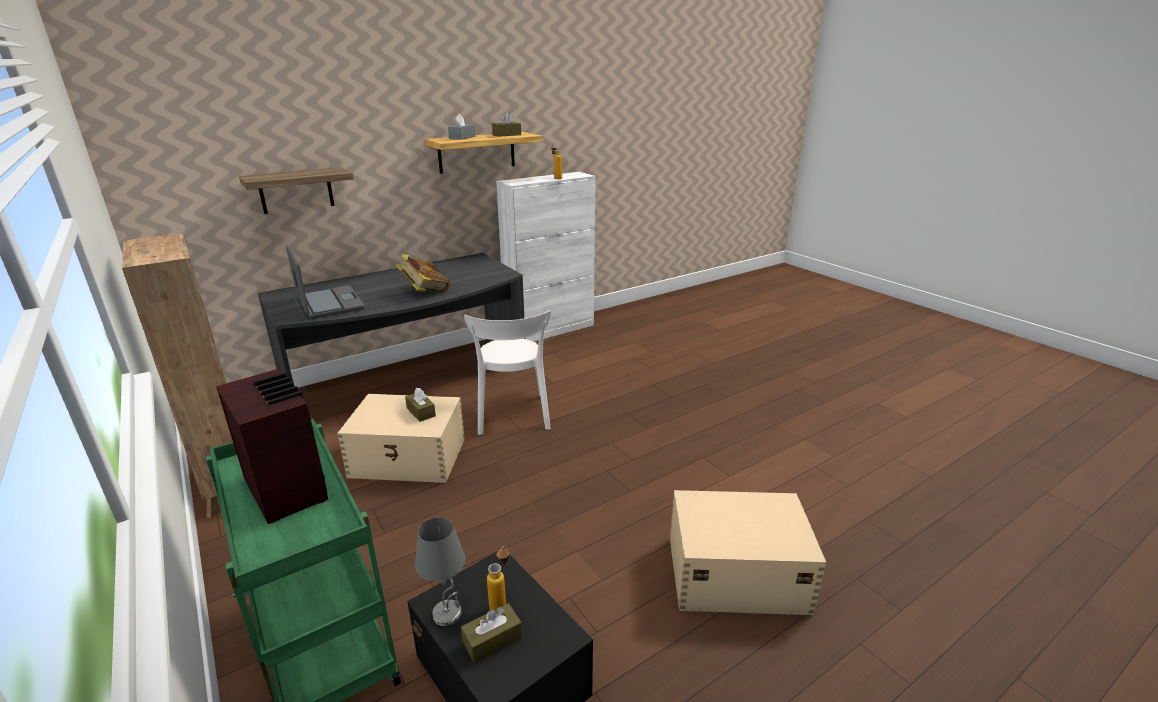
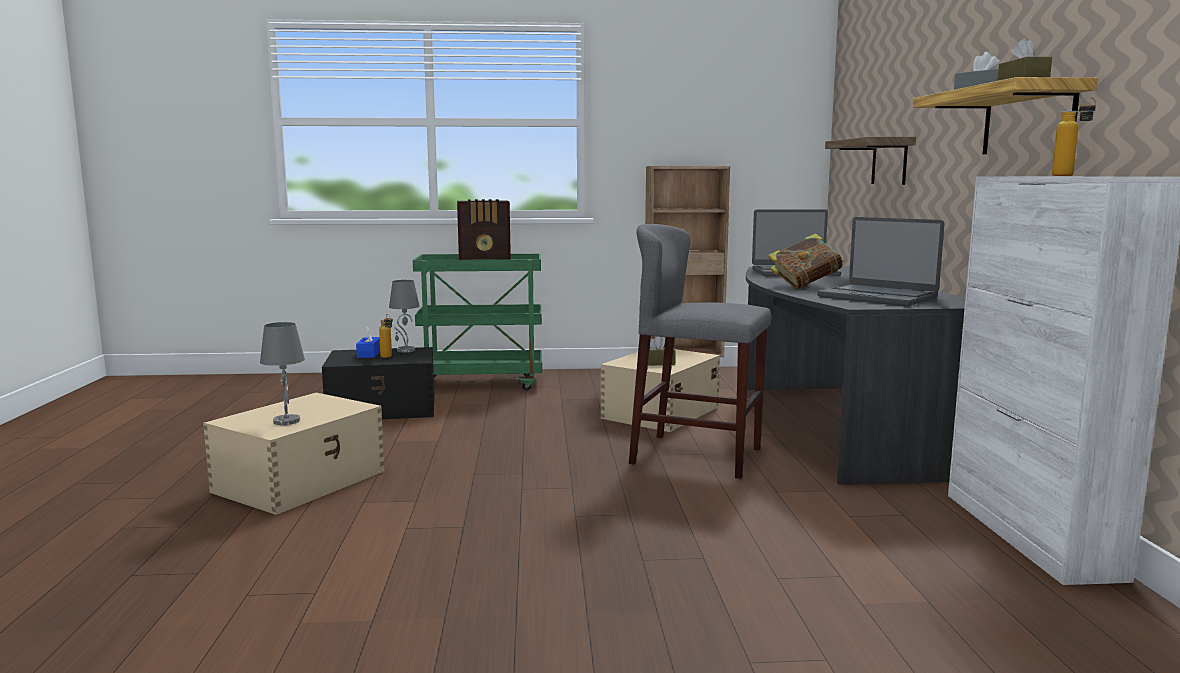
camera: 120 degrees right, 15 degrees down
brown tissue box [461,603,522,663] -> blue tissue box [356,327,380,358]
white chair [464,310,551,435] -> grey stool [629,224,771,479]
none -> grey table lamp [260,322,305,425]
none -> laptop [817,217,944,306]

